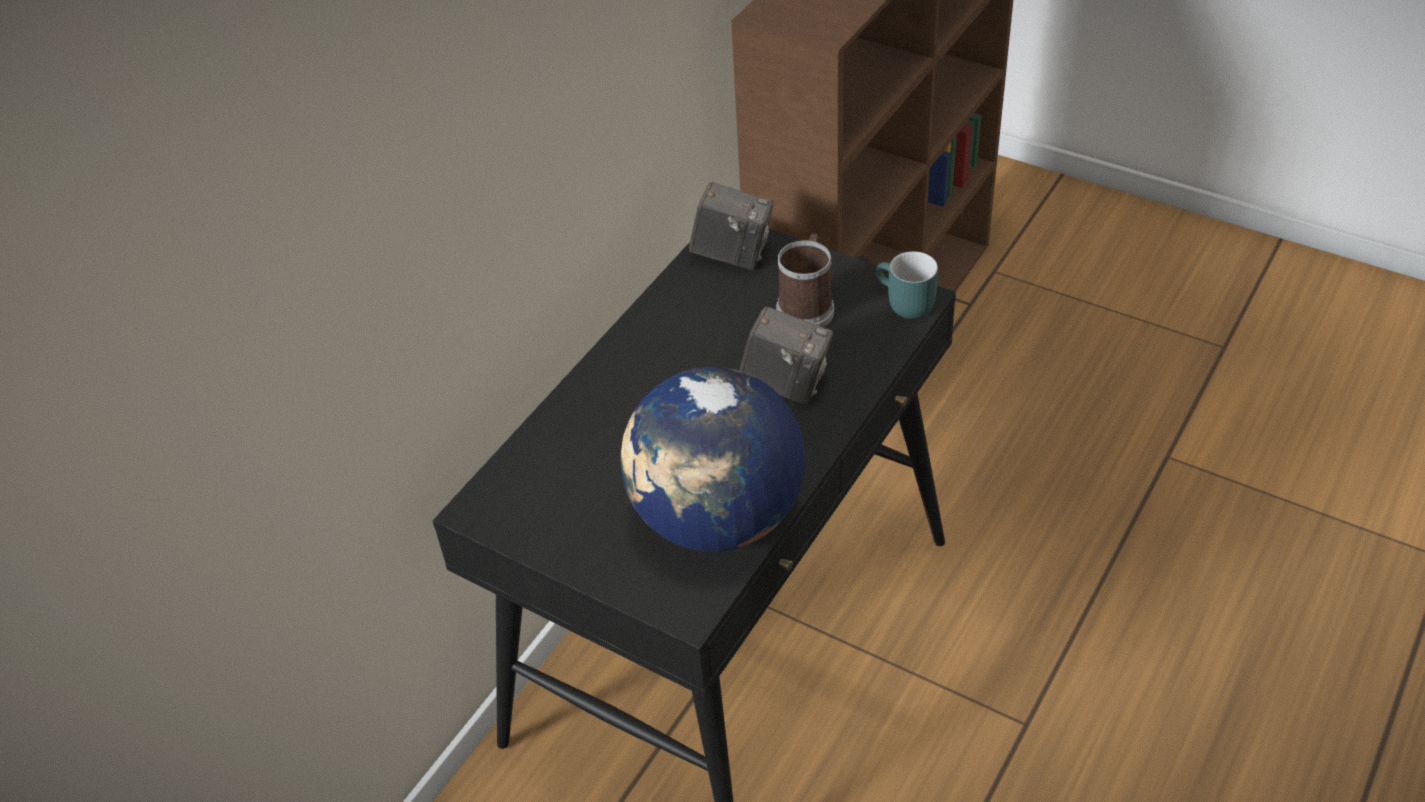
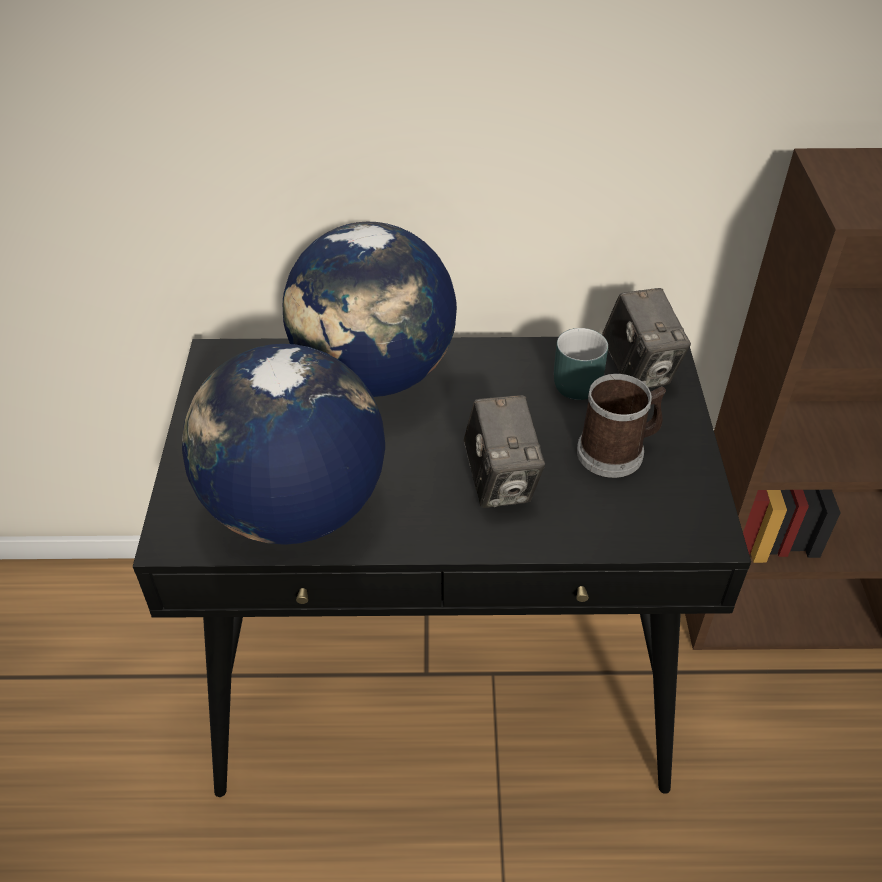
camera: 55 degrees right, 0 degrees up
turquoise mug [876,251,938,319] -> turquoise mug moved to [554,328,608,400]
none -> globe [283,222,457,397]

